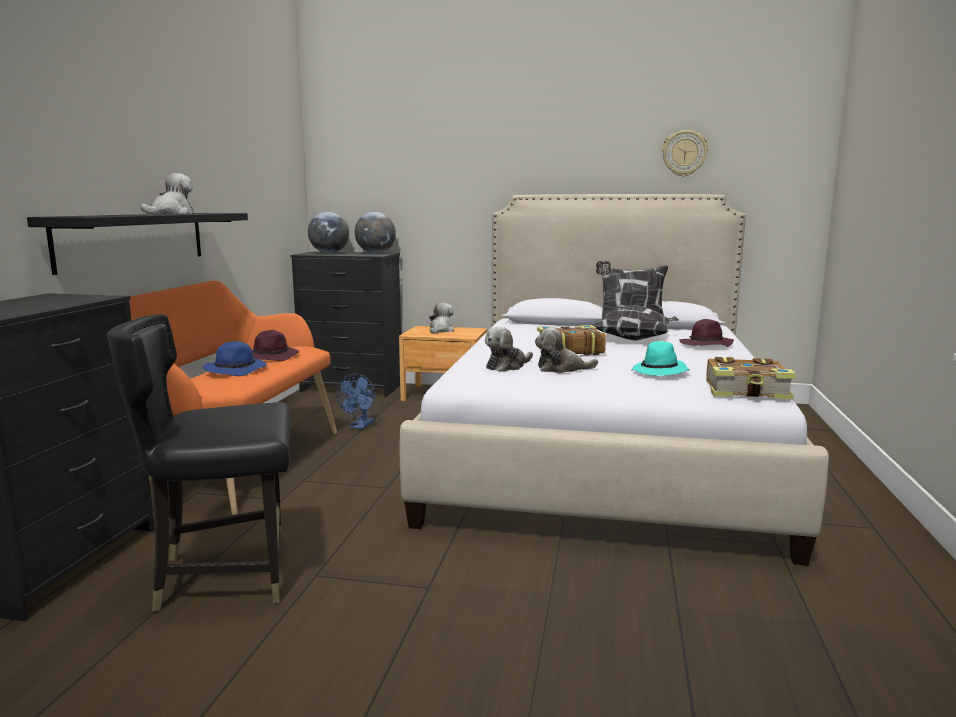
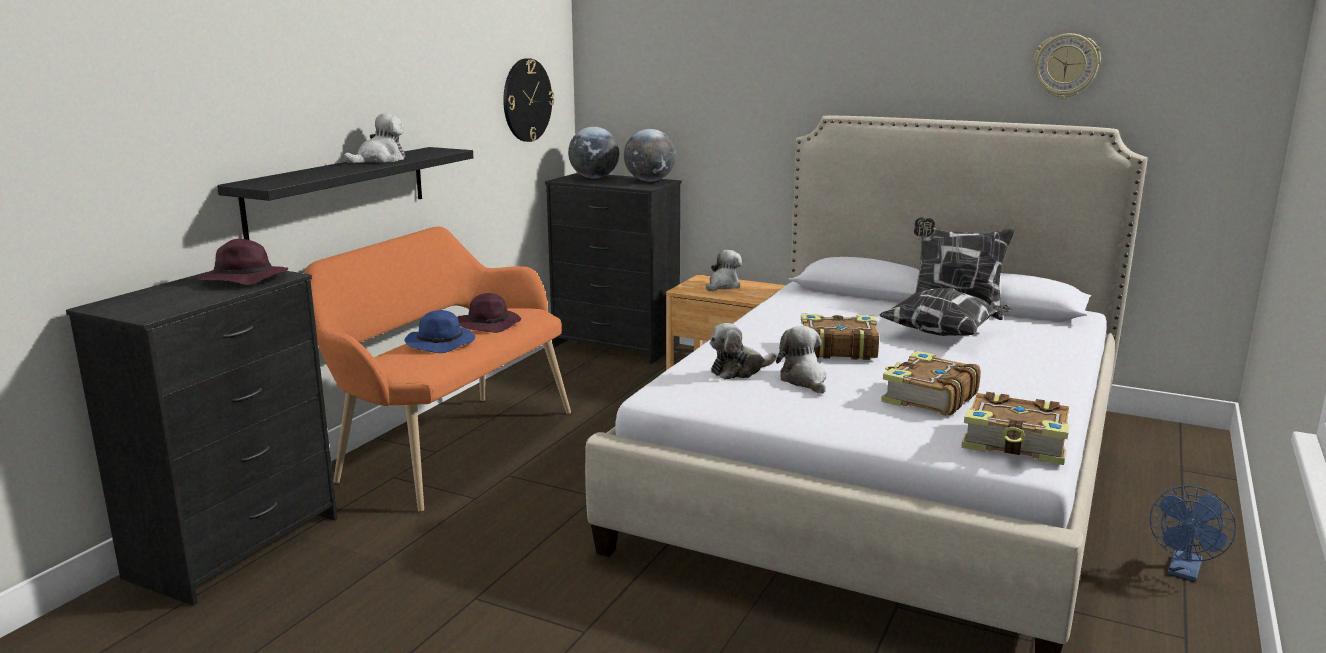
camera: 15 degrees right, 5 degrees up
black chair [107,314,290,612] -> none
blue fan [336,374,376,429] -> blue fan moved to [1150,486,1236,581]
plush toy [535,328,598,373] -> plush toy turned 60 degrees clockwise [776,326,827,394]
turquoise hat [631,341,690,376] -> book [881,351,981,416]
purple hat [680,319,734,347] -> purple hat moved to [198,239,288,285]
none -> wall clock [503,58,554,142]

